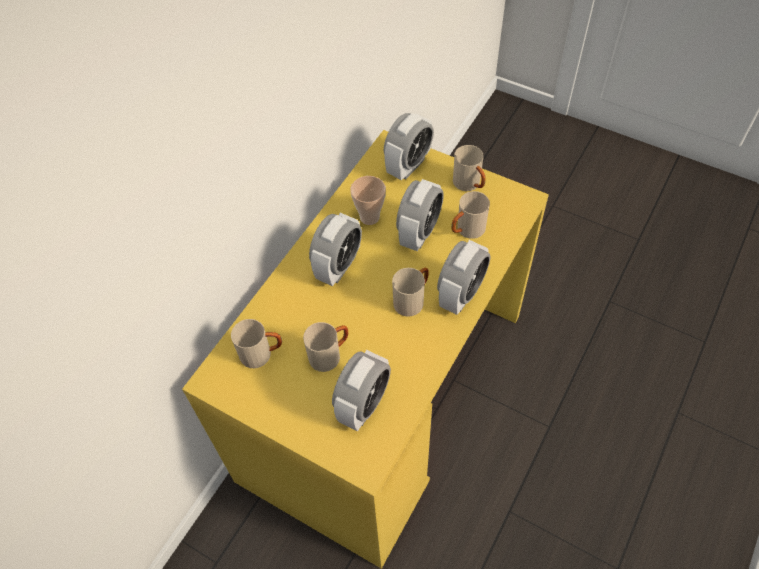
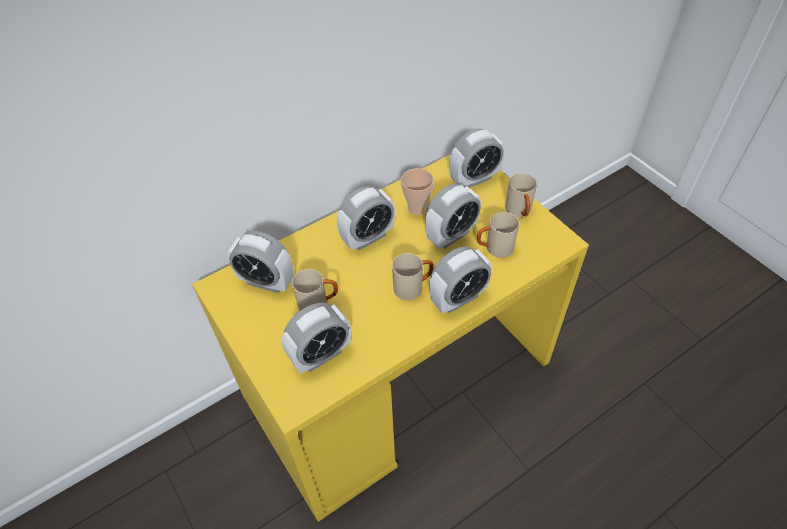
camera: 25 degrees right, 5 degrees down
beige mug [231,319,282,368] -> alarm clock [227,231,293,293]

